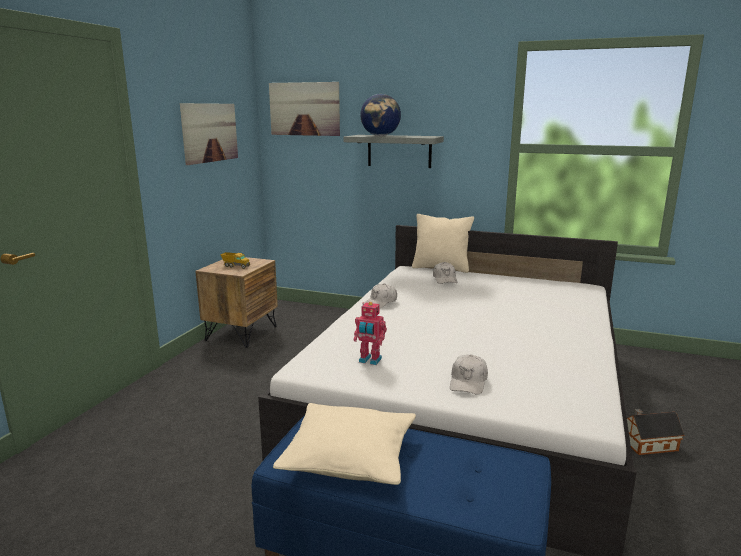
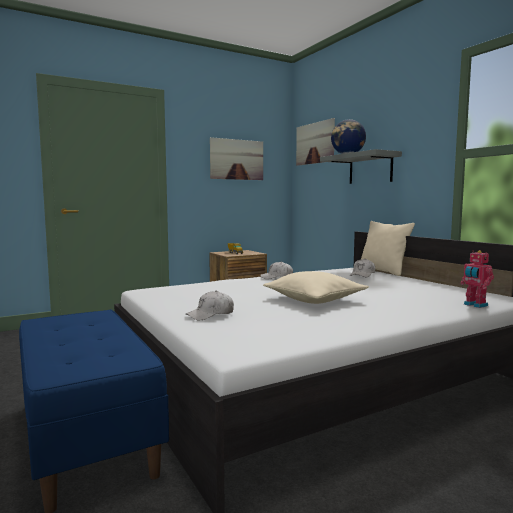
camera: 40 degrees right, 10 degrees down
beige pillow [273,403,416,485] -> beige pillow moved to [263,271,369,304]
toy robot [354,302,387,365] -> toy robot moved to [460,250,494,308]
toy house [627,409,685,455] -> none

